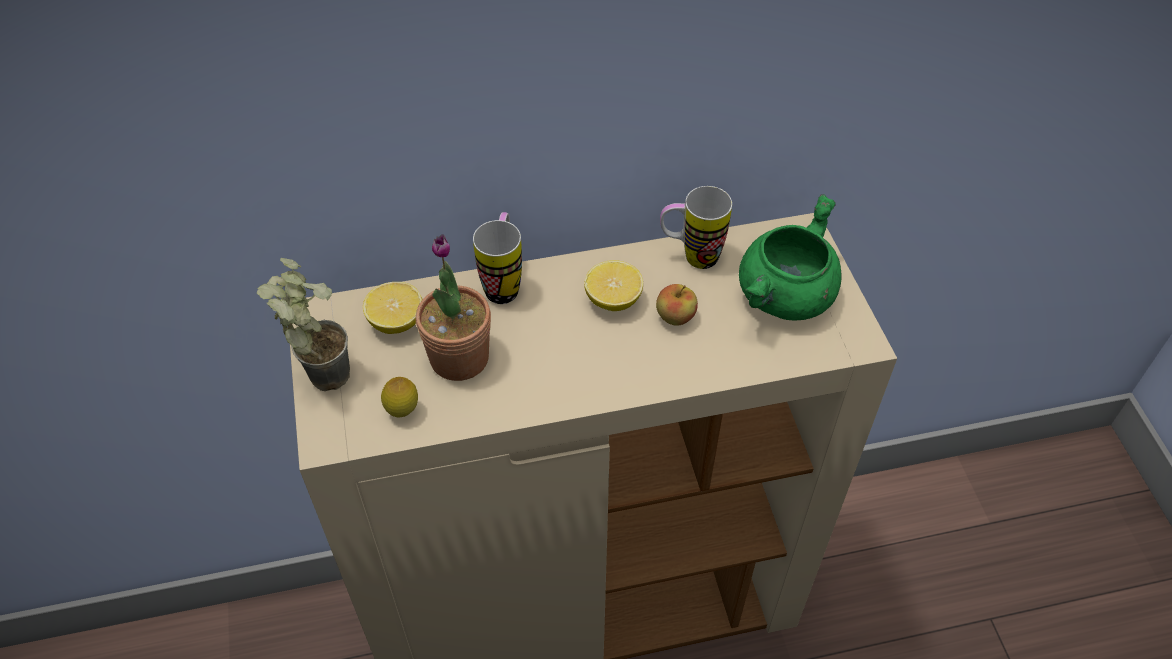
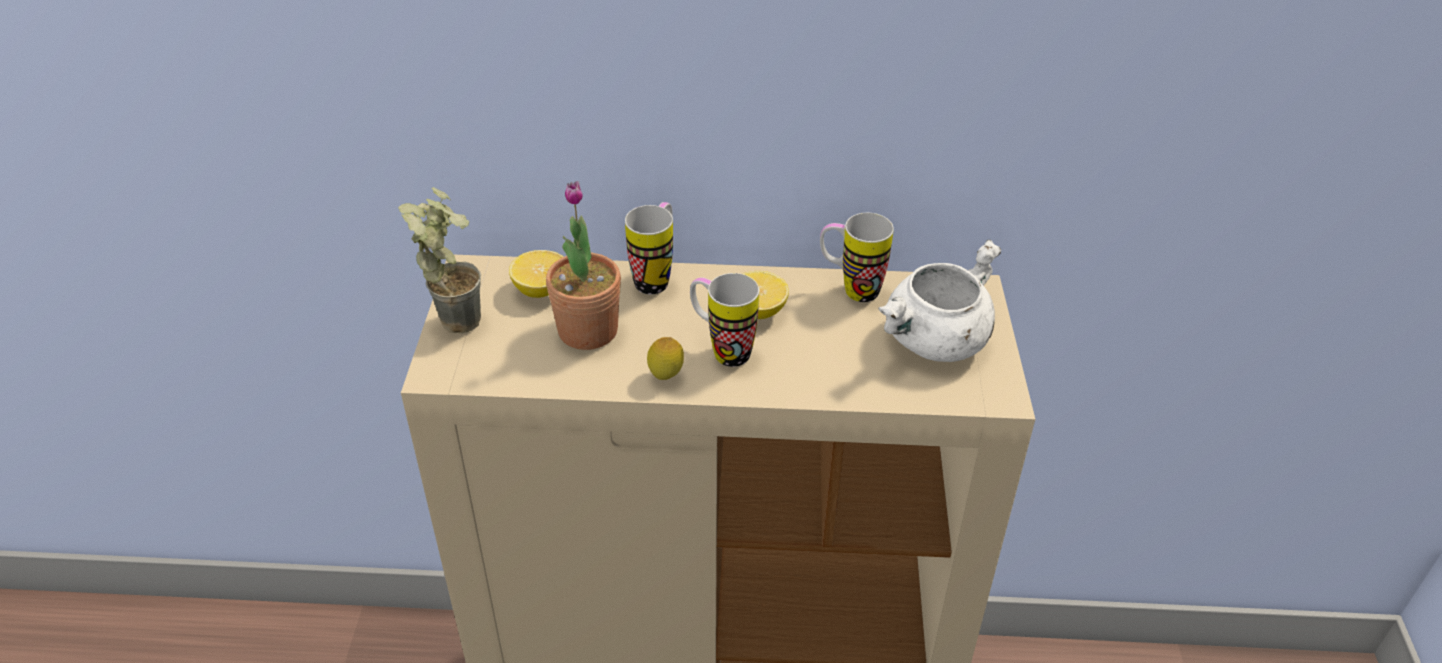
camera: 15 degrees right, 10 degrees down
lemon [381,377,418,417] -> lemon moved to [647,337,684,380]
apple [656,284,698,326] -> none
green cooking pot [739,194,842,321] -> white cooking pot [878,240,1001,362]
none -> mug [690,273,759,367]

